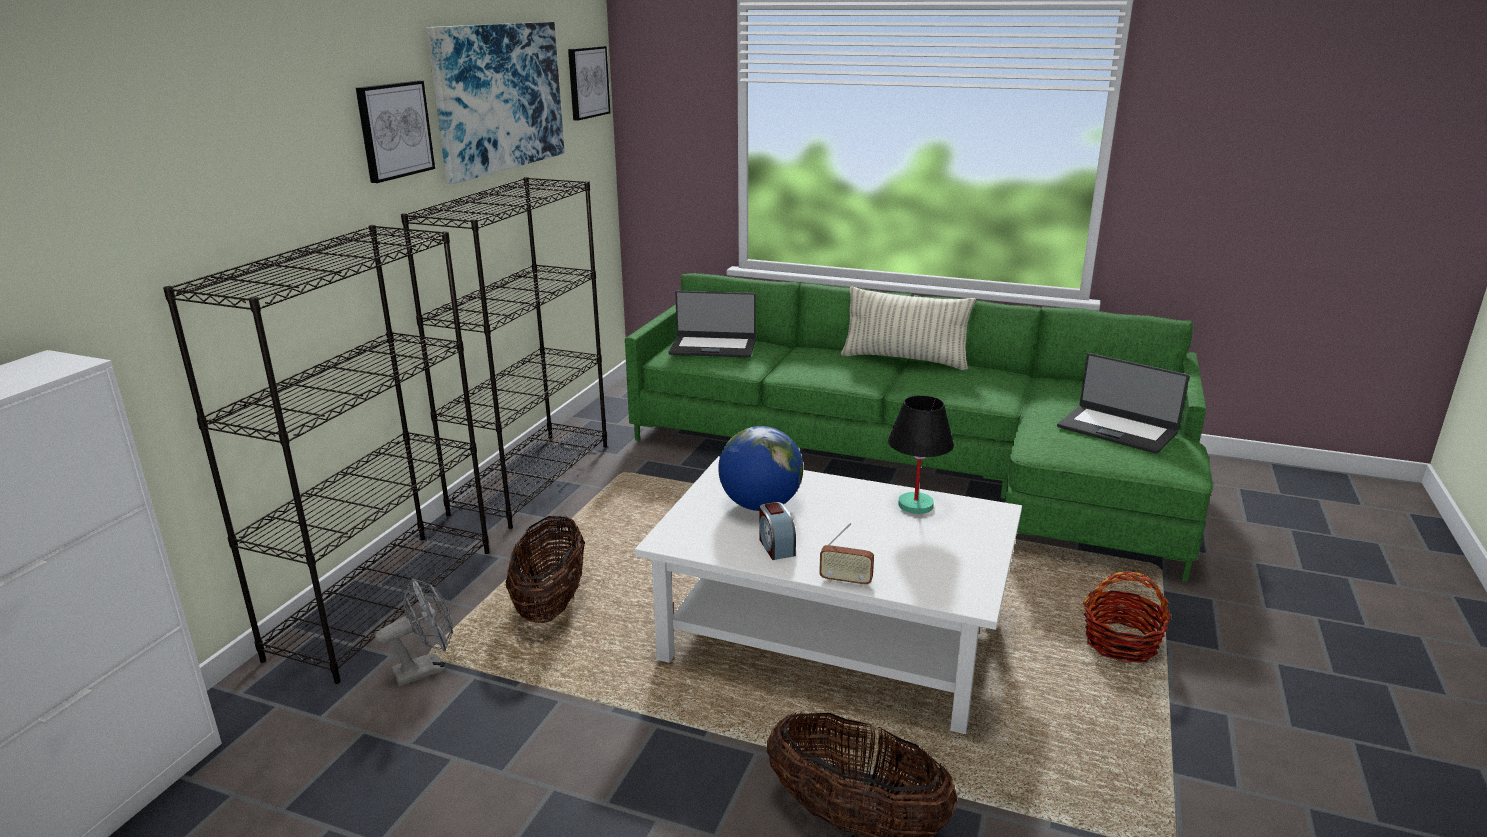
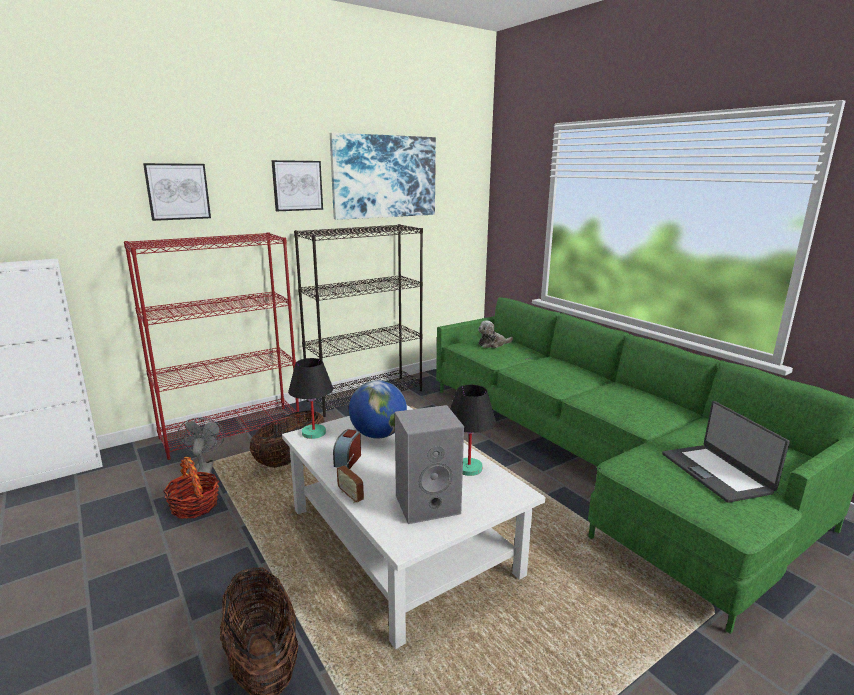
camera: 35 degrees right, 5 degrees down
black bookcase [163,225,490,684] -> red bookcase [124,232,300,460]
grey fan [375,578,453,686] -> grey fan turned 105 degrees counterclockwise [177,417,225,475]
picture [568,46,610,120] -> picture moved to [143,163,211,221]
laptop [668,291,756,358] -> plush toy [478,320,513,348]
pillow [841,286,976,370] -> none
basket [1083,571,1171,663] -> basket moved to [163,457,219,519]
none -> black table lamp [288,358,333,439]
none -> grey speaker [395,405,464,524]

